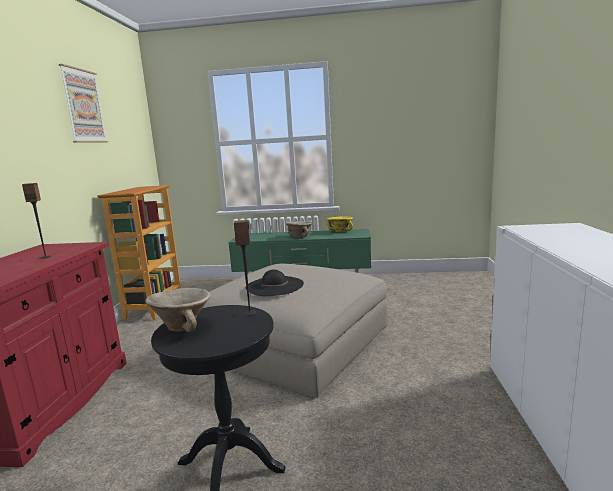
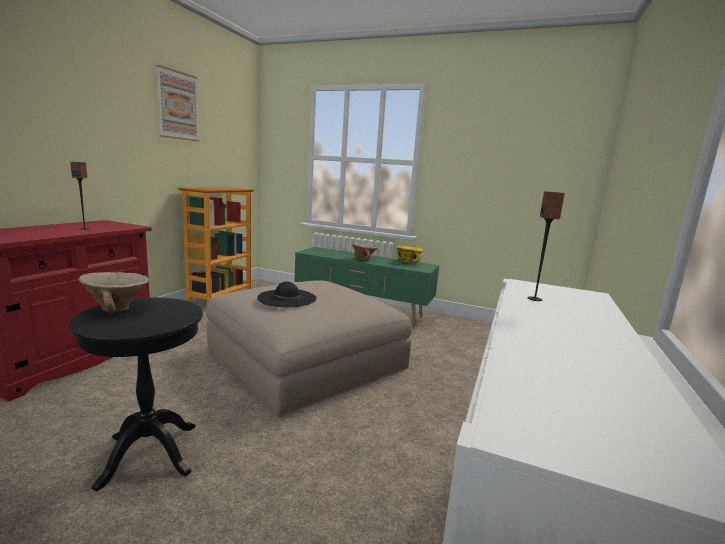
camera: 15 degrees right, 0 degrees up
speaker [234,220,256,316] -> speaker moved to [528,191,565,301]

